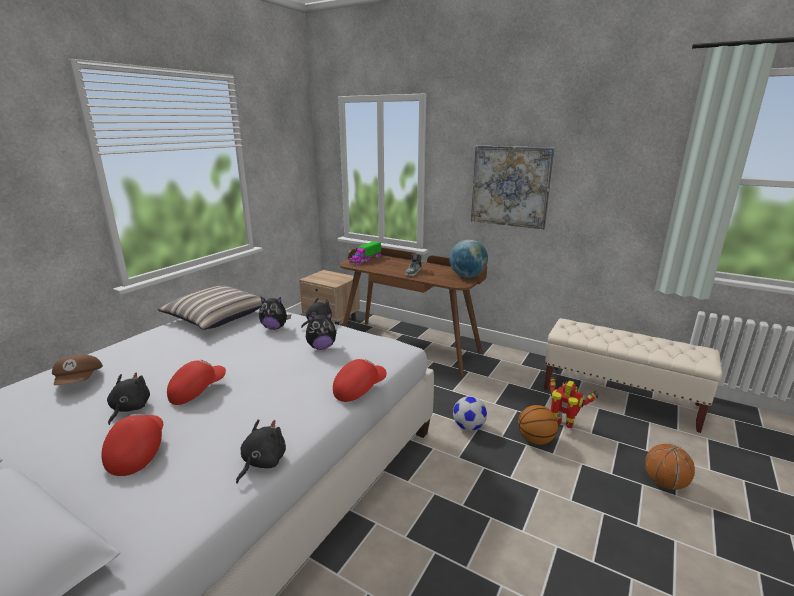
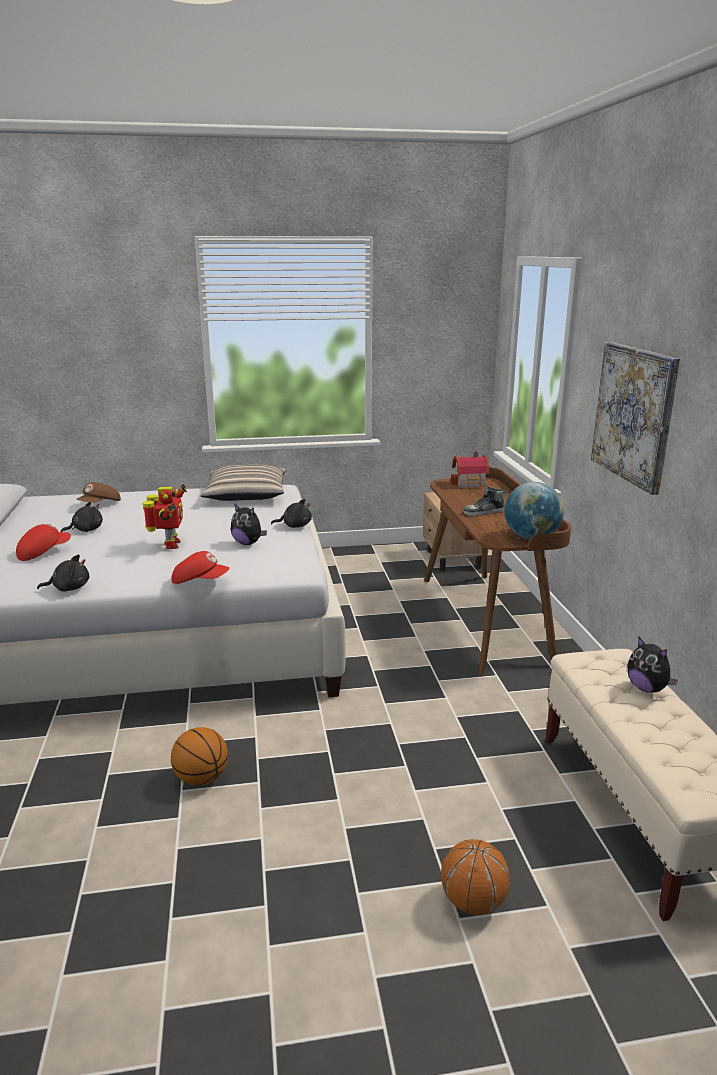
camera: 50 degrees right, 0 degrees up
red cap [167,360,226,405] -> none
plush toy [259,296,291,330] -> plush toy moved to [627,637,678,693]
toy truck [349,241,381,265] -> toy house [451,451,490,490]
football [453,396,487,431] -> none
basketball [518,405,558,445] -> basketball moved to [171,727,228,786]
toy robot [550,375,599,428] -> toy robot moved to [143,484,187,549]

